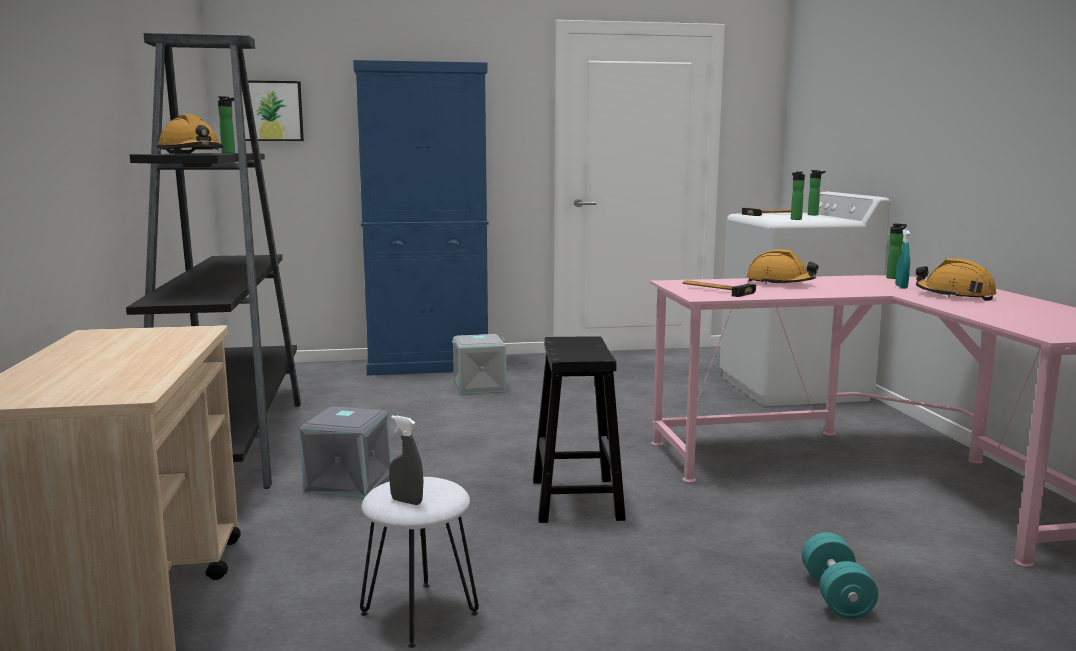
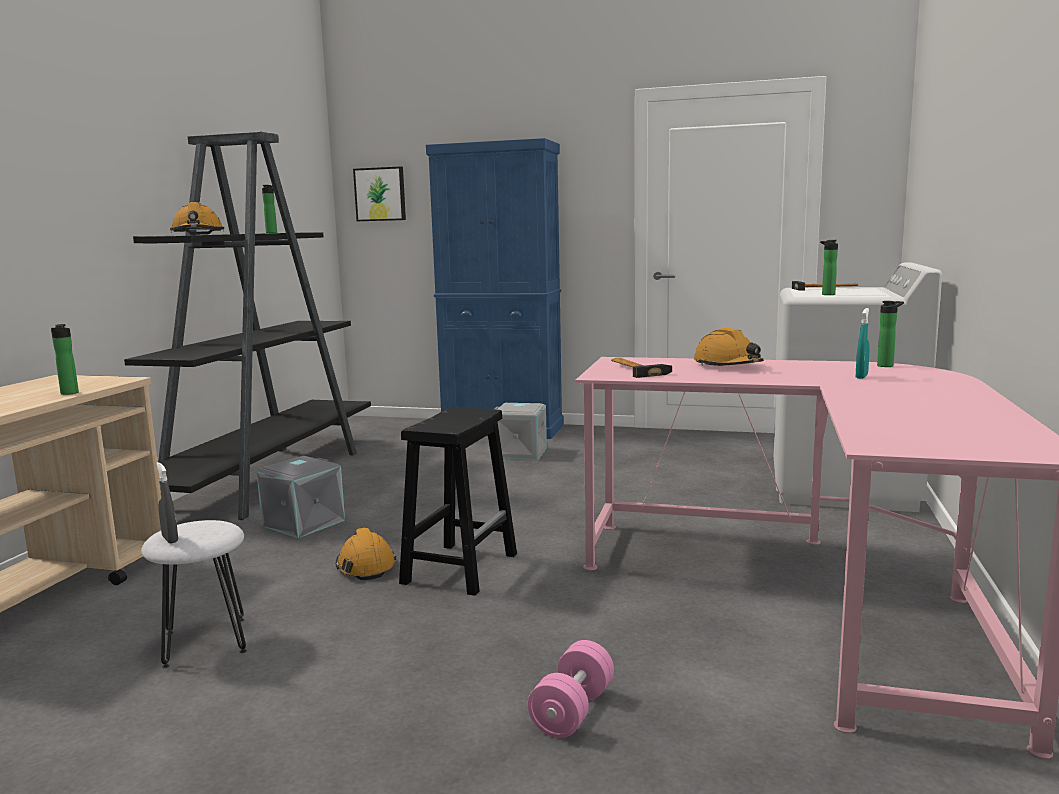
camera: 25 degrees right, 0 degrees up
turquoise dumbbell [802,532,878,619] -> pink dumbbell [527,640,614,738]
bottle [808,170,826,215] -> bottle moved to [51,324,79,395]
orange hard hat [916,258,997,301] -> orange hard hat moved to [336,528,396,580]

